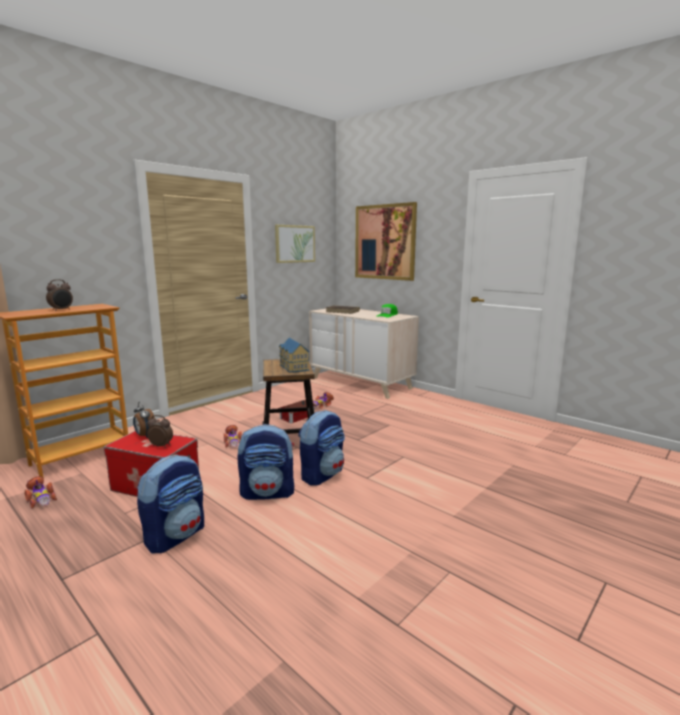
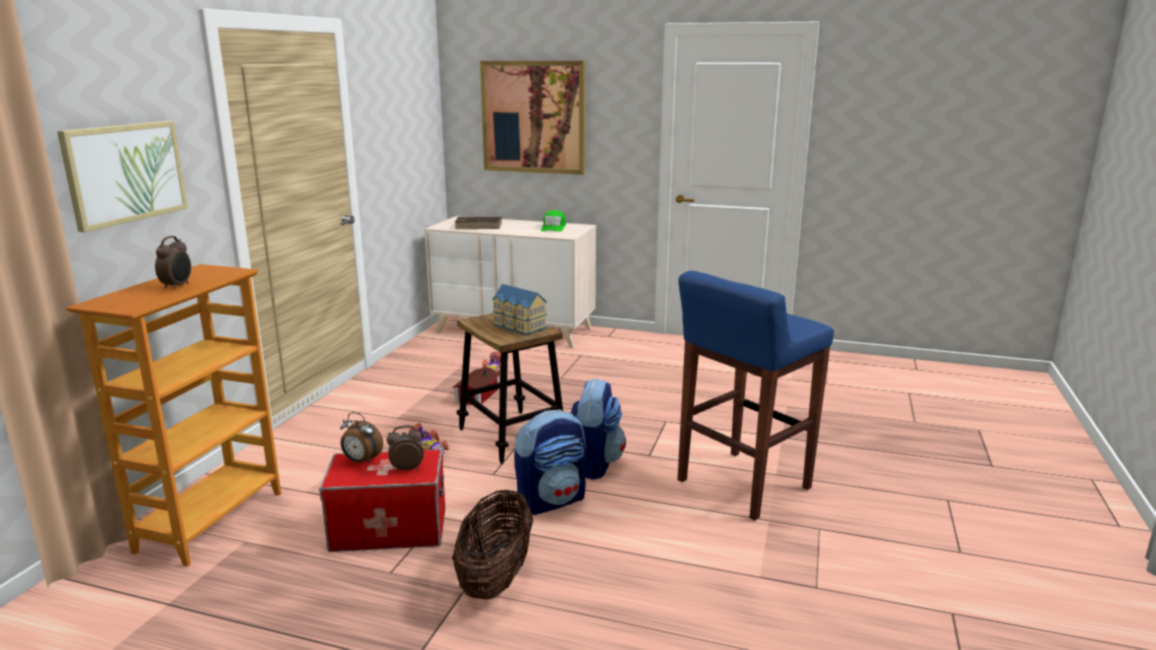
camera: 25 degrees left, 5 degrees up
toy car [25,476,57,508] -> none
backpack [137,454,204,553] -> basket [452,489,533,600]
picture [275,225,315,263] -> picture moved to [57,121,188,232]
none -> blue stool [678,271,834,521]

